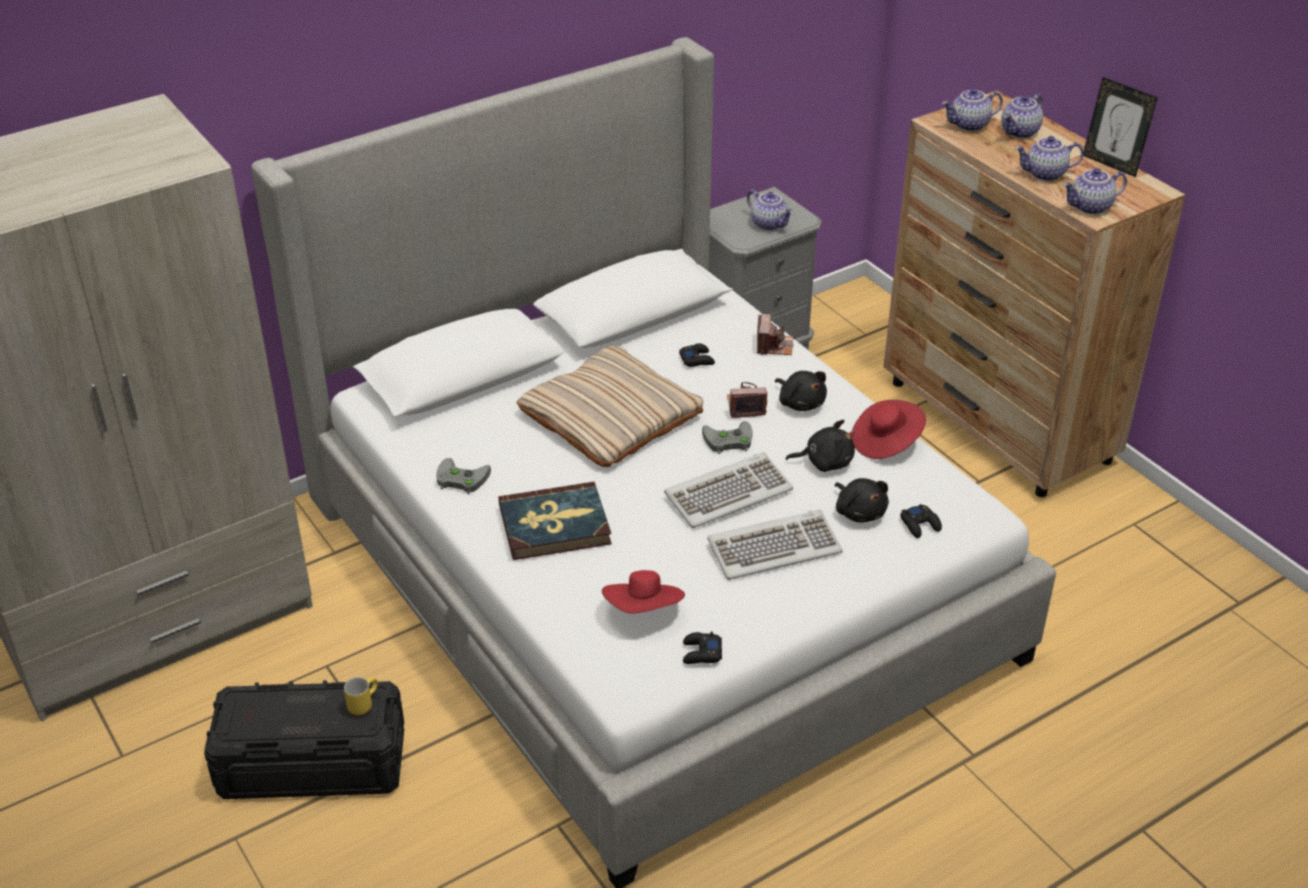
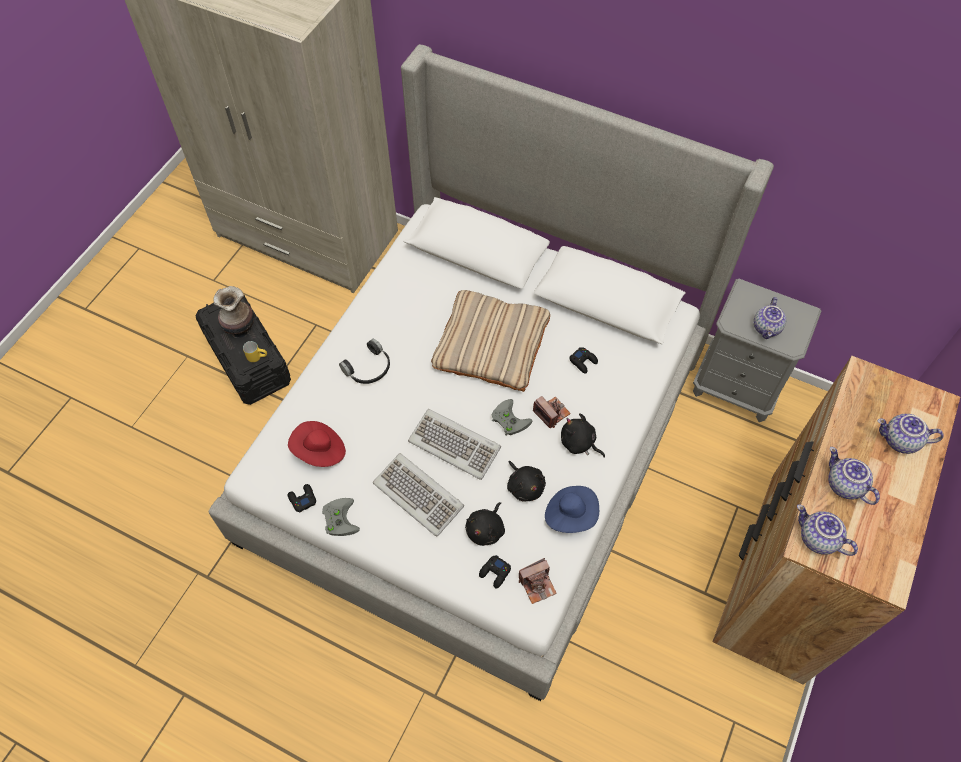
camera: 60 degrees right, 20 degrees up
grey game controller [436,458,491,494] -> grey game controller moved to [322,498,360,536]
book [499,482,612,560] -> black headphones [339,339,390,384]
camera [757,314,793,355] -> camera moved to [519,558,557,604]
black plush toy [775,371,827,411] -> black plush toy turned 105 degrees clockwise [561,413,605,458]
red hat [851,400,926,459] -> blue hat [545,486,599,533]
teapot [942,88,1003,132] -> none
picture frame [1083,77,1158,177] -> none
none -> vase [213,286,255,338]

